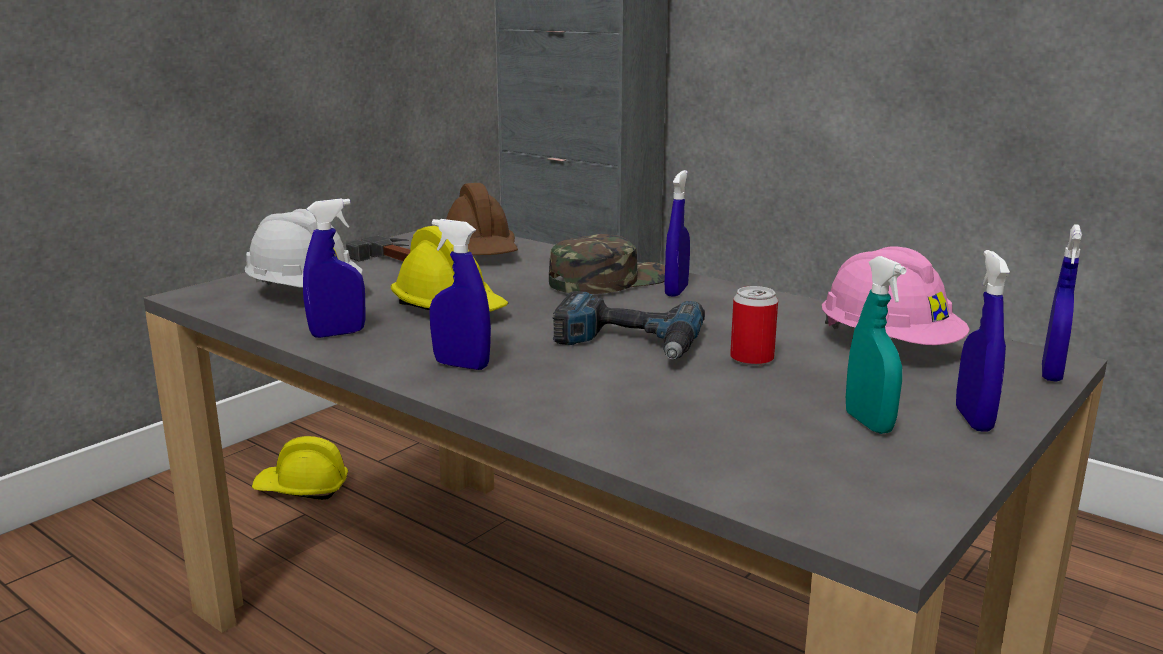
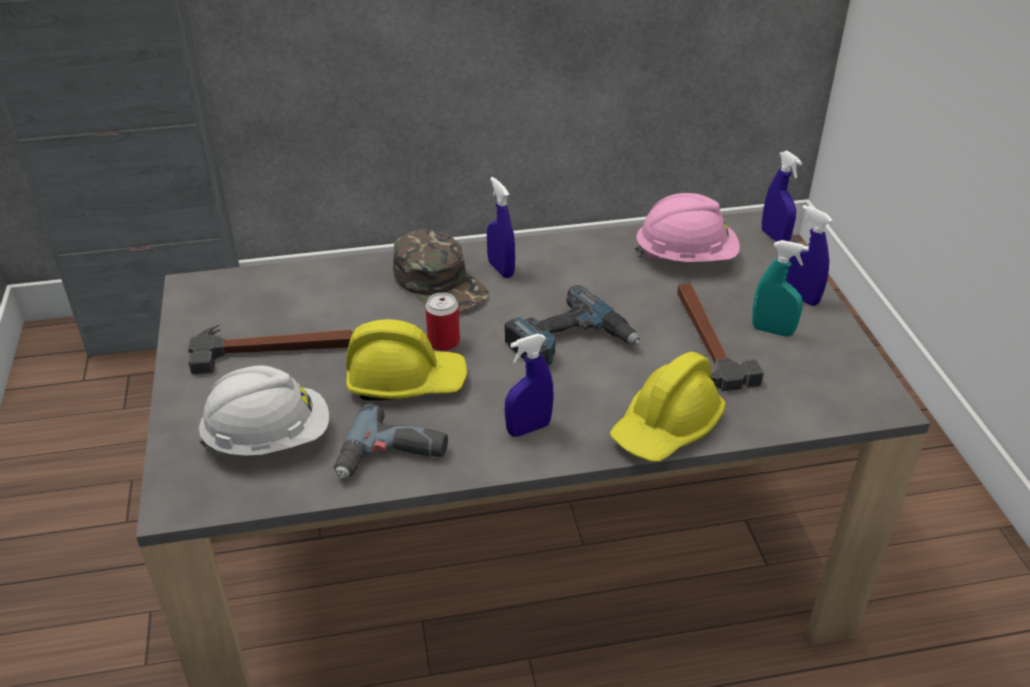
camera: 50 degrees left, 20 degrees up
yellow hard hat [252,436,348,500] -> yellow hard hat moved to [610,352,726,462]
blue spray bottle [303,198,366,338] -> power drill [334,404,448,478]
brown hard hat [446,183,518,255] -> none
green cap [549,234,665,294] -> green cap turned 135 degrees clockwise [393,229,489,313]
can [730,286,778,366] -> can moved to [425,293,460,351]
none -> hammer [677,283,764,391]

